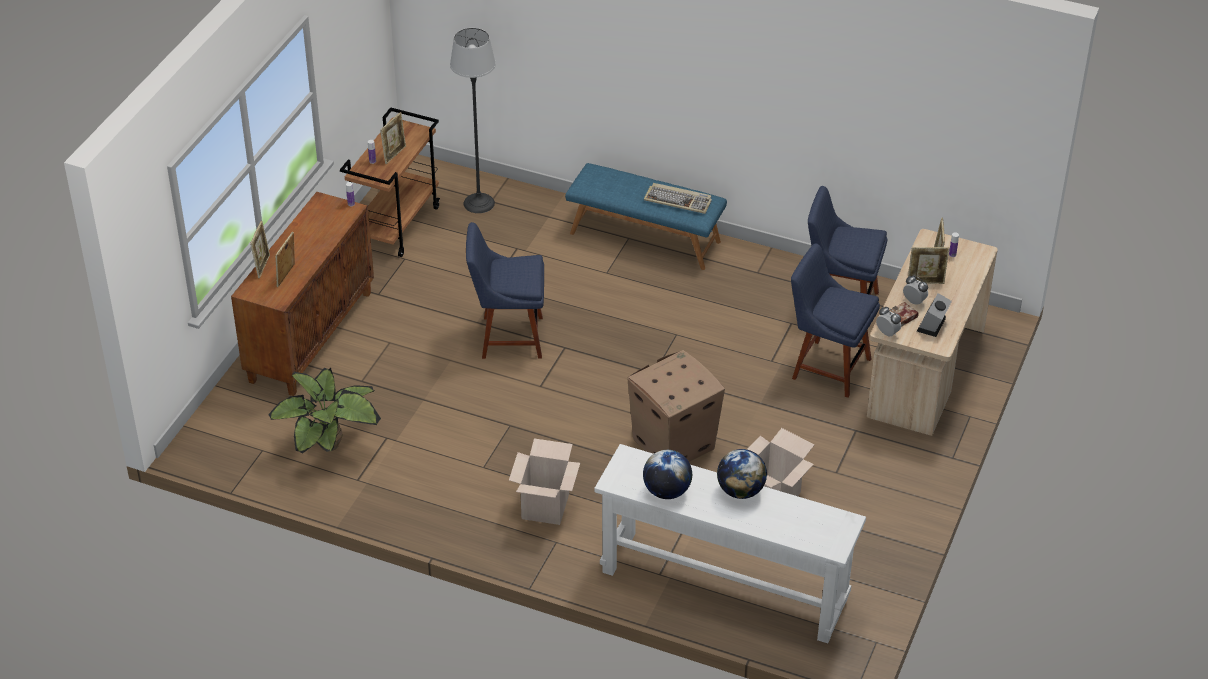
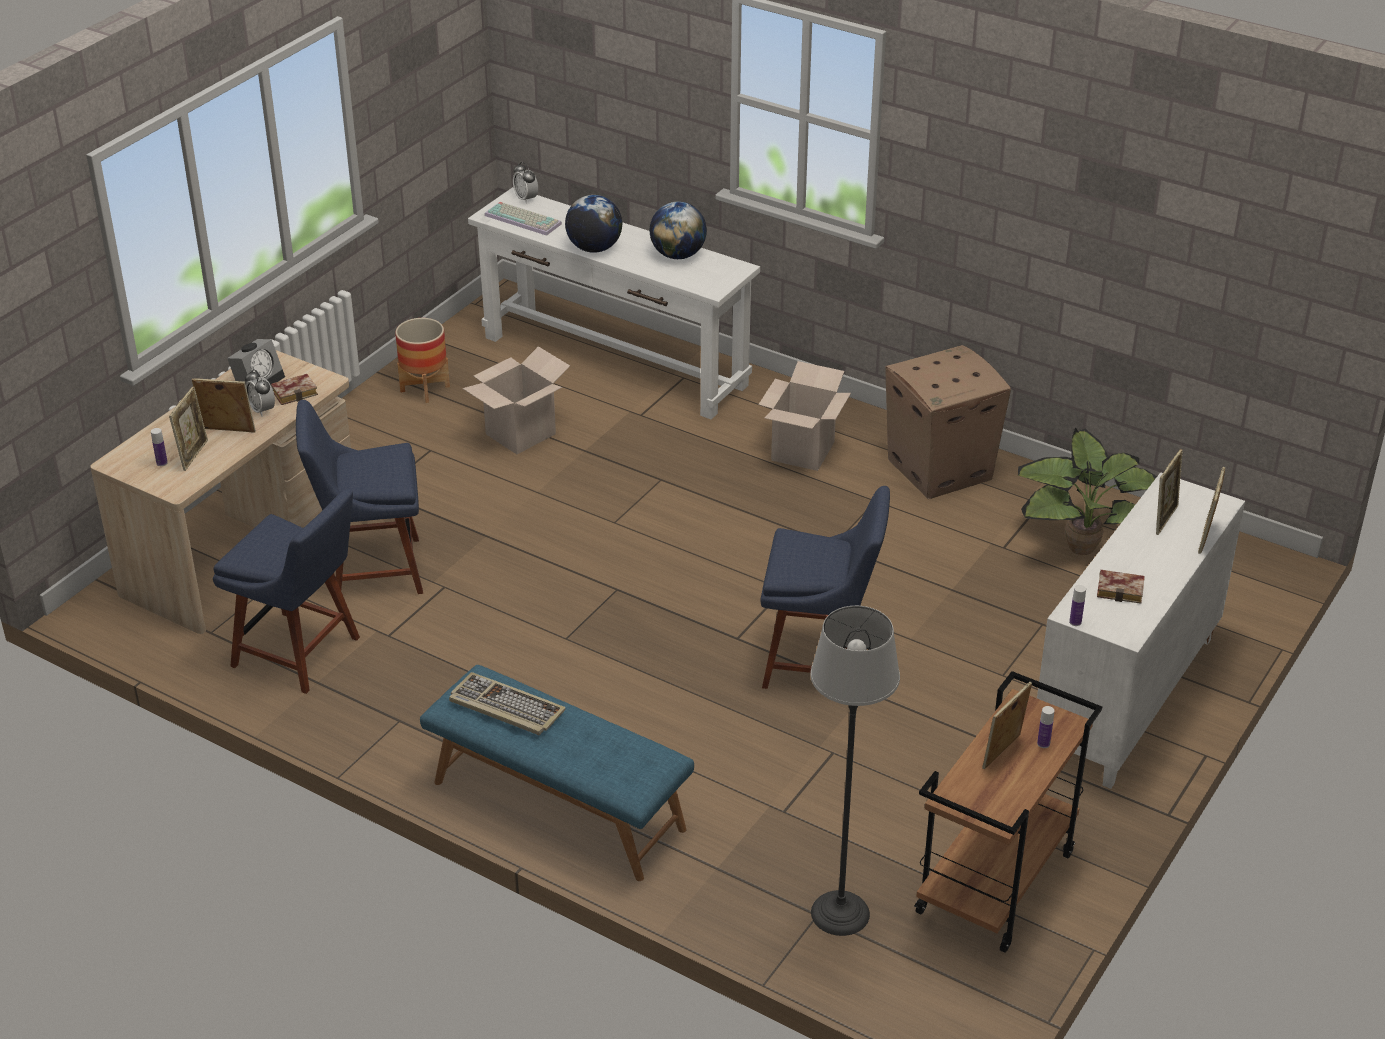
camera: 170 degrees left, 5 degrees down
brown cabinet [231,192,374,396] -> white cabinet [1037,472,1245,789]
cardboard box [627,350,725,462] -> cardboard box moved to [885,345,1011,499]
blue chair [791,243,880,398] -> blue chair turned 135 degrees clockwise [296,400,423,594]
alarm clock [876,307,901,336] -> alarm clock moved to [513,162,538,204]
none -> planter [395,318,450,403]
none -> keyboard [484,202,562,236]
none -> book [1097,570,1145,604]

